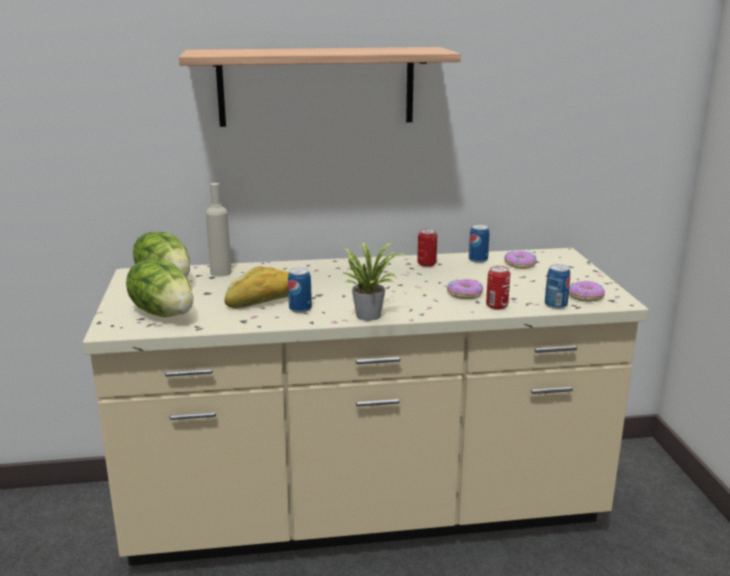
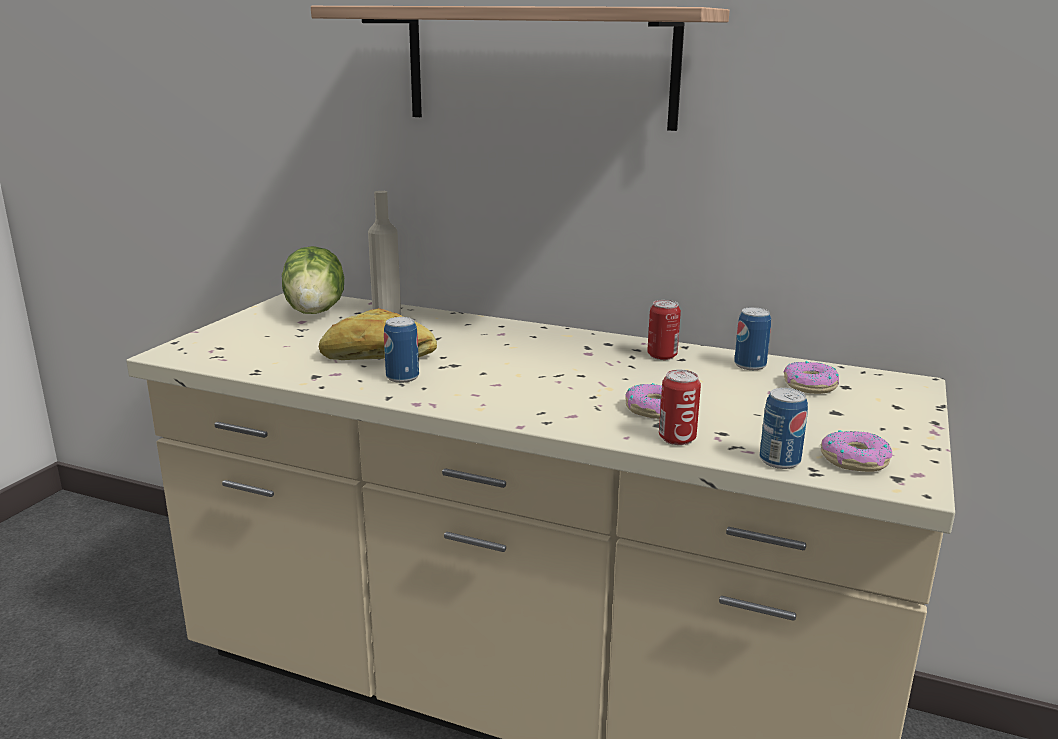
camera: 30 degrees right, 0 degrees up
lettuce [126,259,193,317] -> none
potted plant [342,242,406,321] -> none

